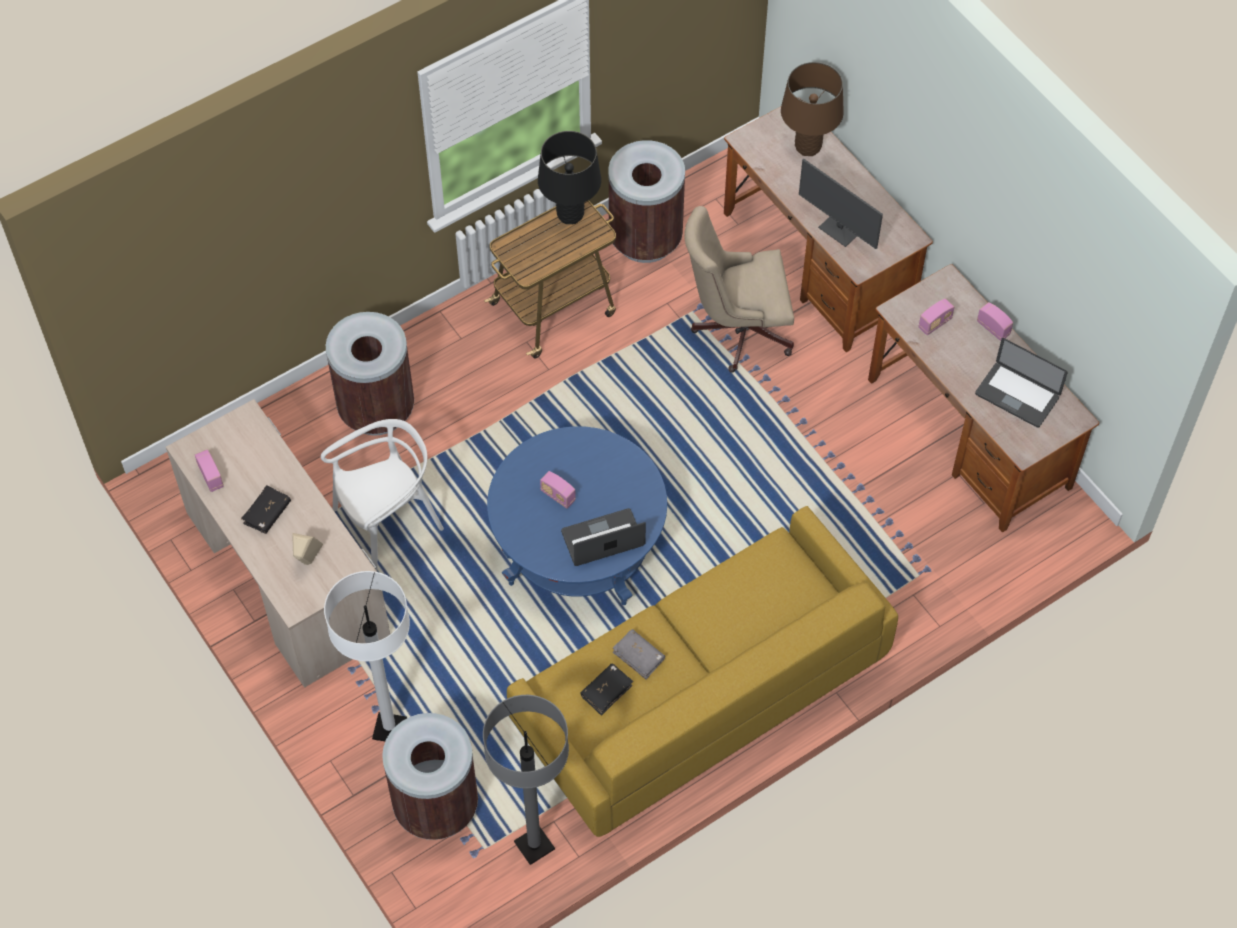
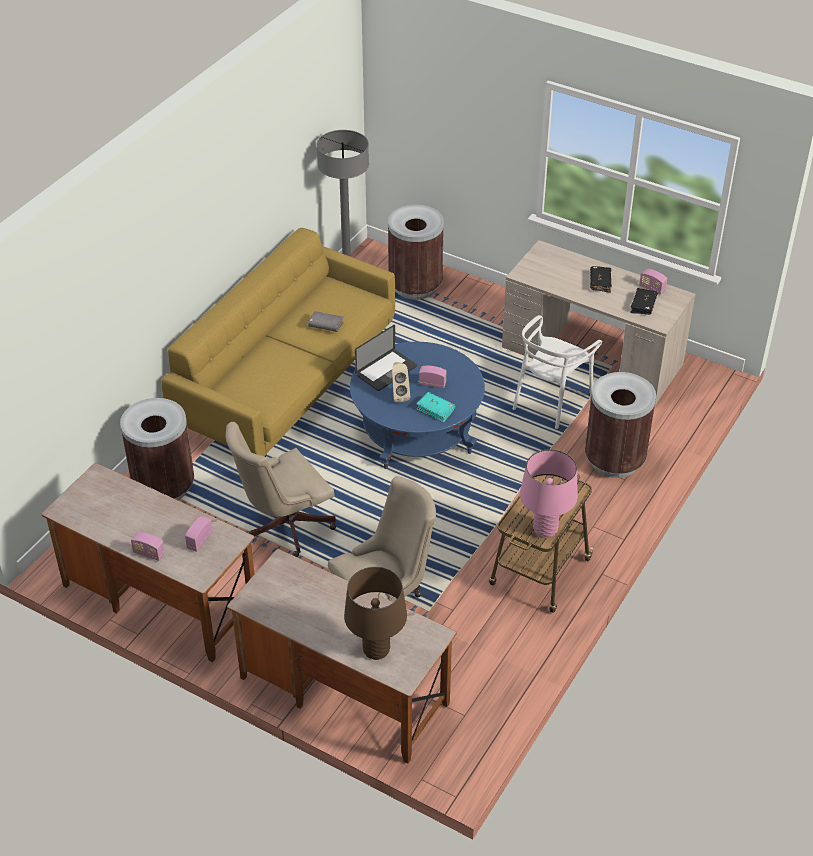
camera: 155 degrees right, 15 degrees down
beige speaker [292,533,323,565] -> beige speaker moved to [392,362,410,403]
white floor lamp [324,571,410,741] -> none
black table lamp [538,131,601,224] -> pink table lamp [520,449,578,538]
black book [581,664,633,715] -> black book moved to [630,288,658,315]
brown trash can [608,140,685,263] -> brown trash can moved to [120,398,194,501]
monitor [799,159,883,249] -> none
laptop [975,338,1068,427] -> none
none -> beige office chair [226,422,336,557]
none -> turquoise book [416,392,455,423]

